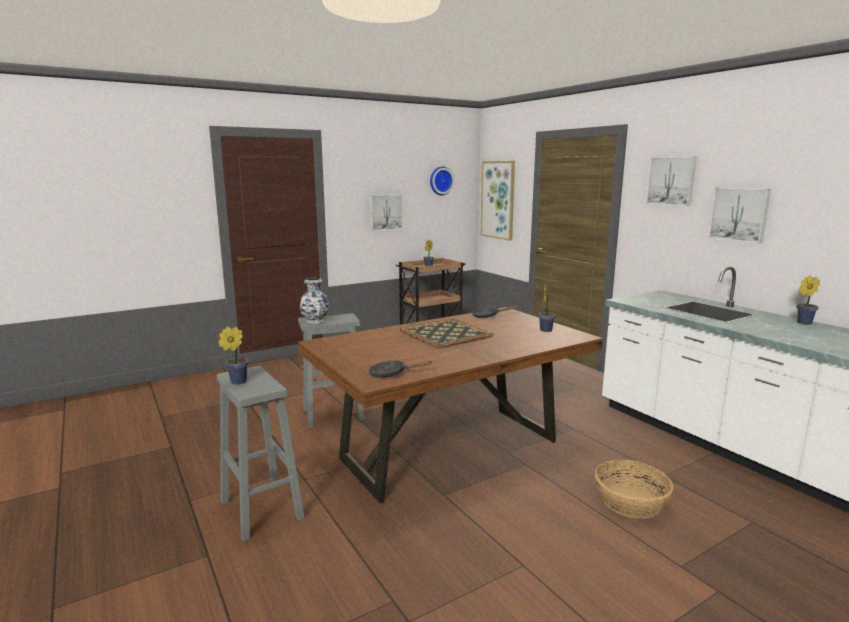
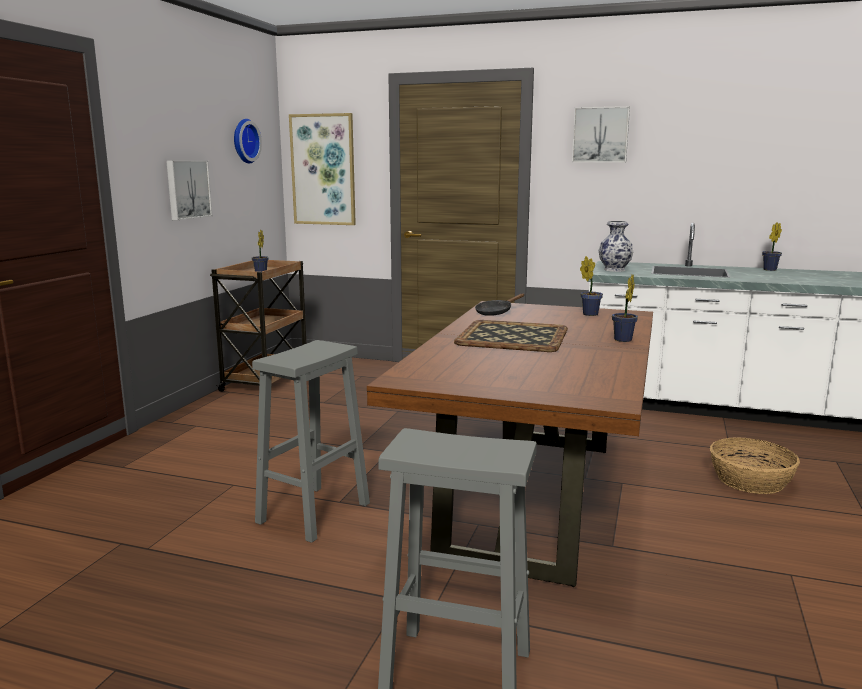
camera: 40 degrees left, 0 degrees up
potted plant [218,327,249,384] -> potted plant moved to [612,275,638,342]
vase [300,278,329,324] -> vase moved to [598,221,633,272]
black frying pan [368,360,432,378] -> none
picture [708,188,771,243] -> none

